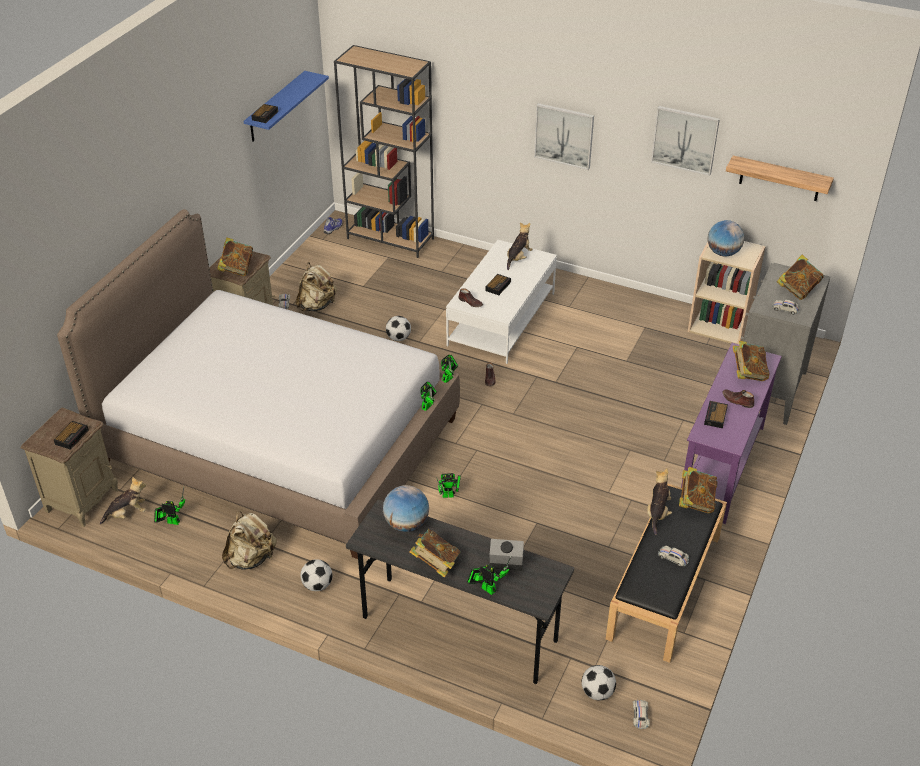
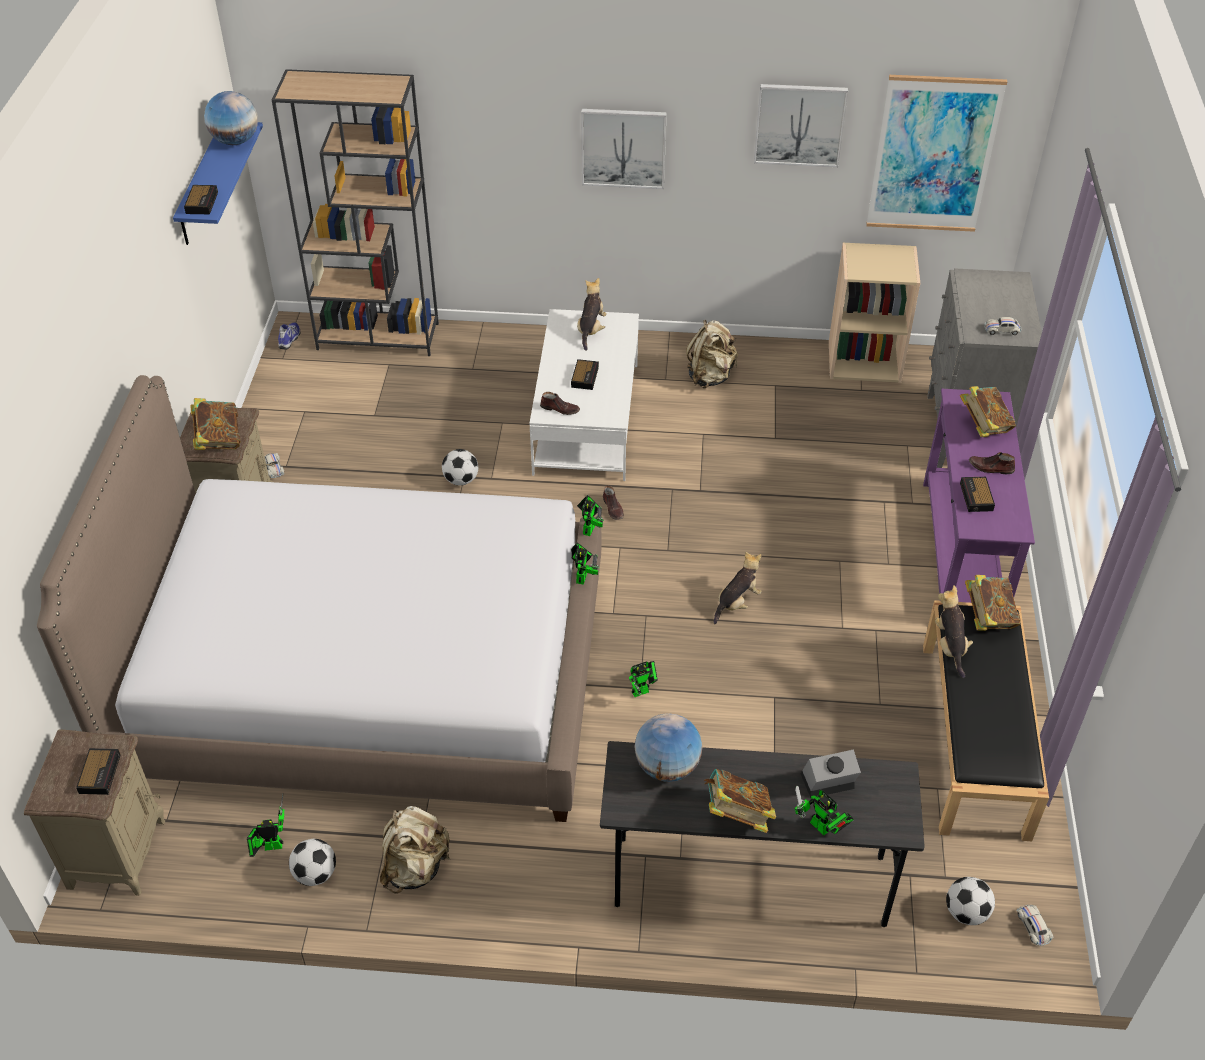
camera: 20 degrees left, 5 degrees up
plush toy [100,477,146,525] -> plush toy moved to [714,552,762,624]
beige backpack [296,262,337,311] -> beige backpack moved to [686,320,738,388]
football [300,559,332,591] -> football moved to [289,839,336,886]
toy robot [467,556,512,595] -> toy robot turned 150 degrees counterclockwise [795,786,854,836]
white toy car [658,546,689,567] -> none
globe [708,220,744,257] -> globe moved to [204,91,258,145]
shelf [726,156,834,201] -> picture [866,75,1007,232]
book [777,255,824,300] -> none

